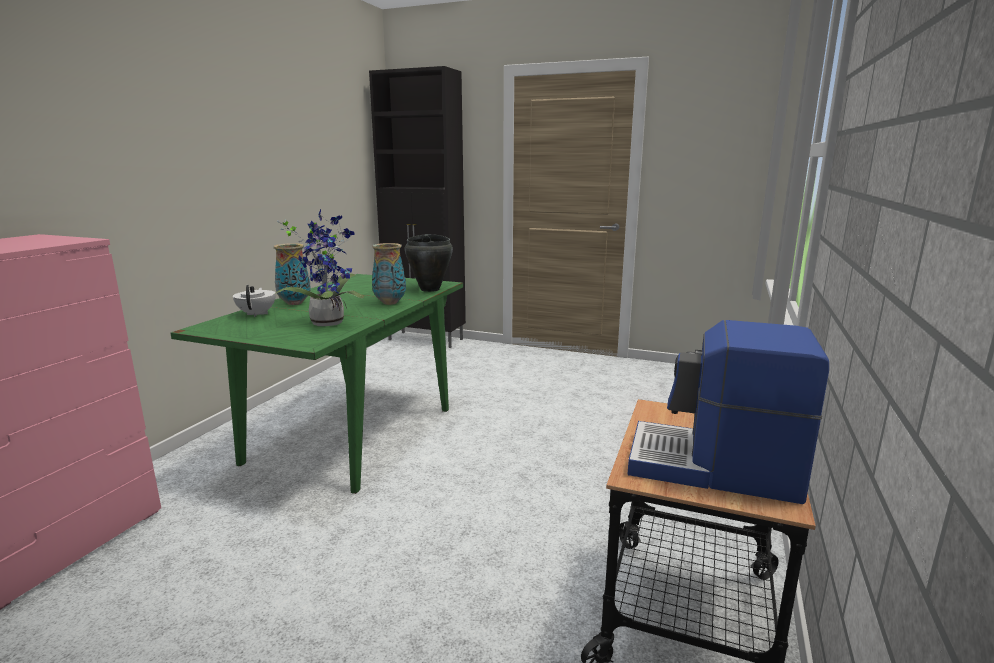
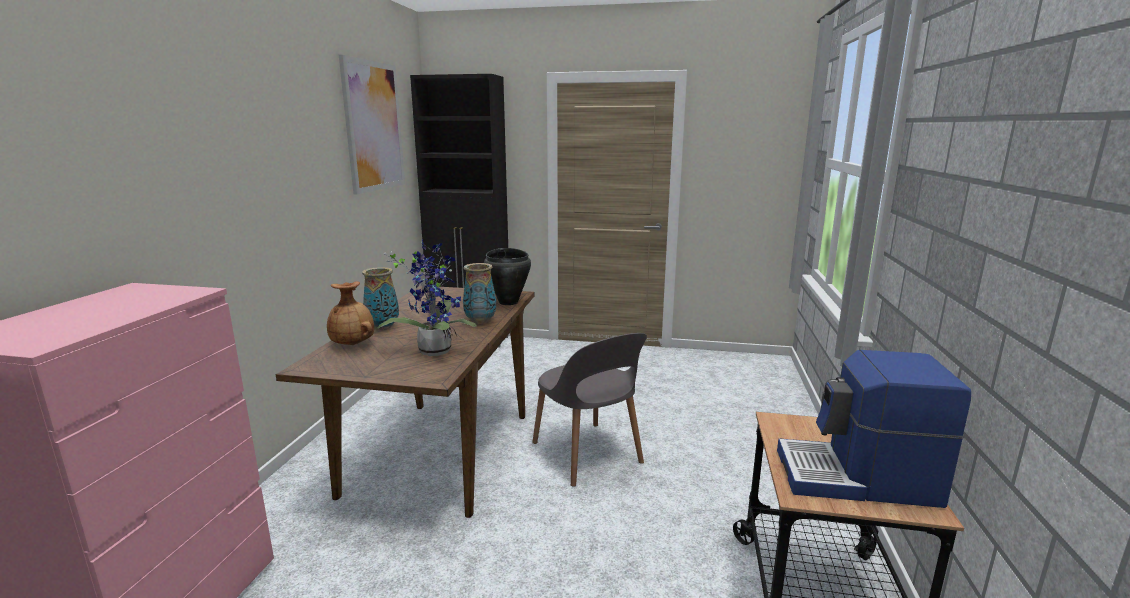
camera: 10 degrees left, 0 degrees up
green dining table [171,274,463,494] -> brown dining table [276,286,535,518]
white teapot [233,285,276,317] -> brown vase [327,281,374,345]
none -> picture [339,55,405,195]
none -> grey chair [532,333,647,487]

